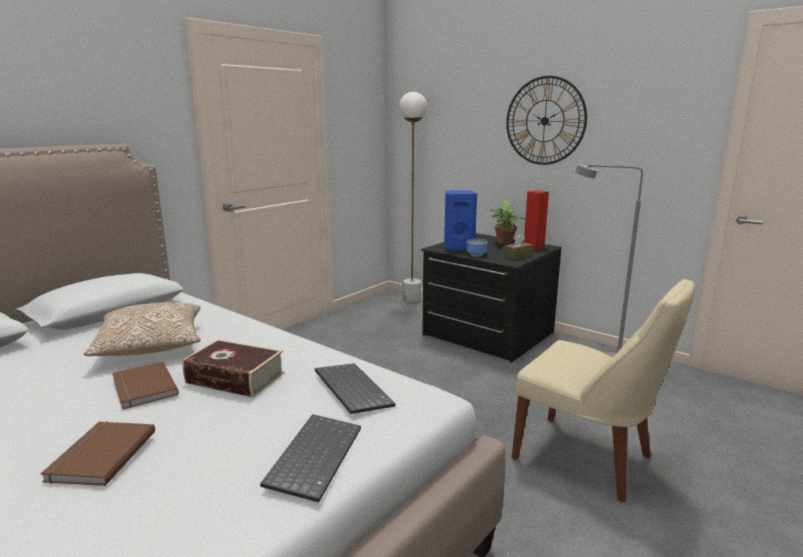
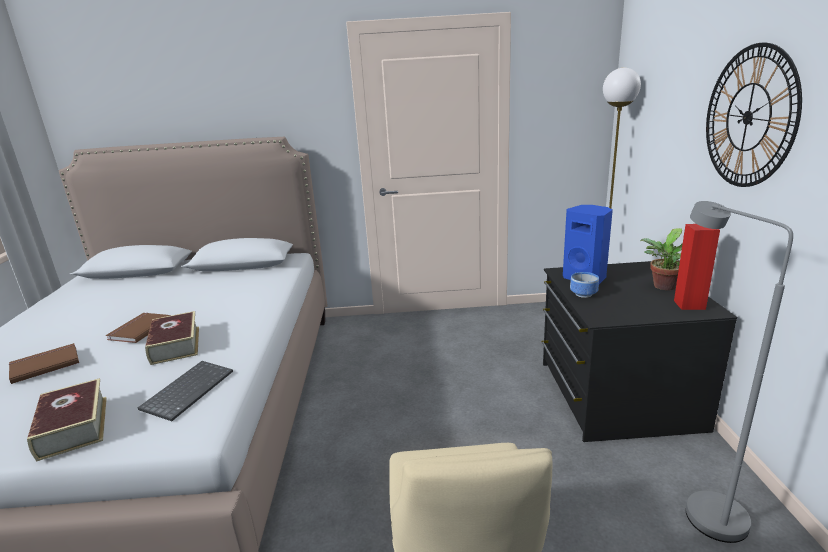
camera: 50 degrees right, 5 degrees up
pillow [84,302,201,356] -> none
keyboard [260,414,361,502] -> book [27,378,107,461]
brown tissue box [503,234,533,260] -> none

